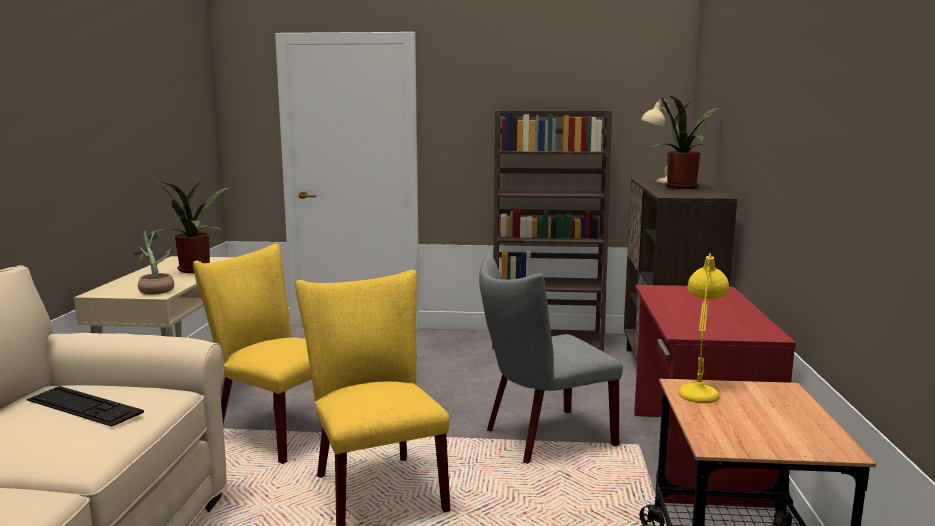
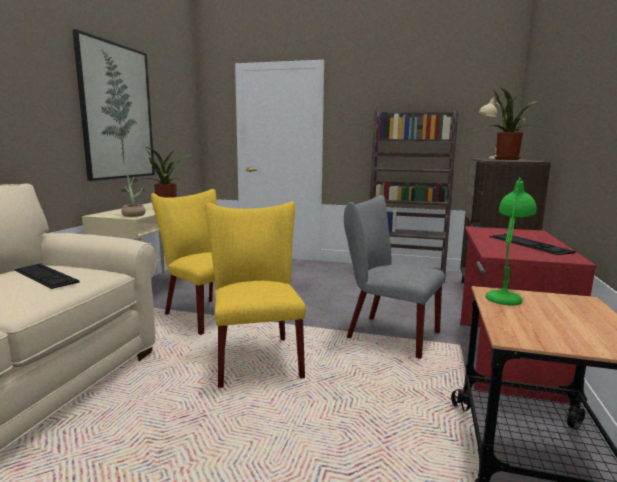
camera: 10 degrees right, 0 degrees up
grey chair [479,253,623,464] -> grey chair turned 45 degrees clockwise [344,195,445,359]
yellow table lamp [678,253,729,403] -> green table lamp [486,178,536,305]
none -> picture [73,29,155,181]
none -> keyboard [489,234,576,255]

